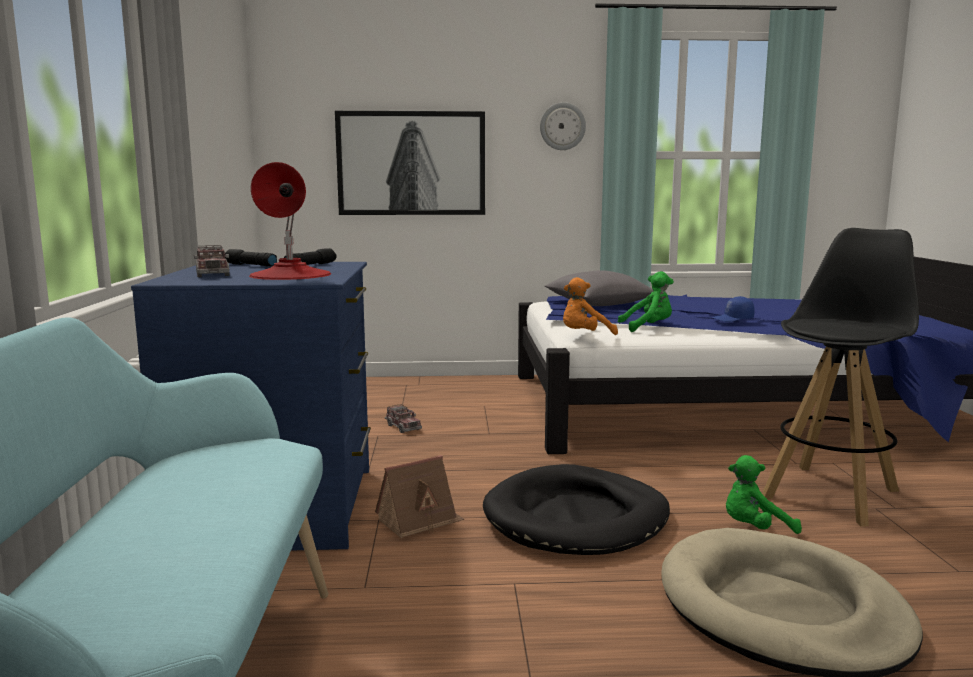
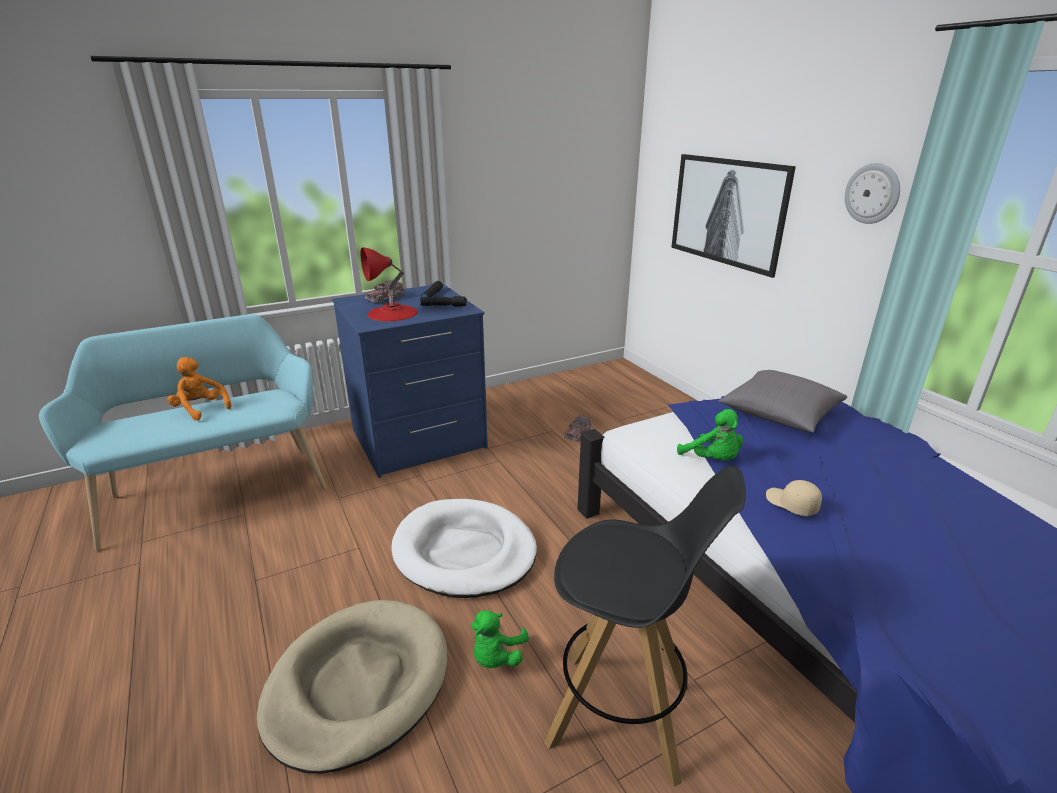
camera: 65 degrees right, 15 degrees up
toy house [375,455,464,538] -> none
black dog bed [483,464,670,555] -> white dog bed [391,499,537,598]
orange plush toy [563,277,618,335] -> orange plush toy moved to [167,357,231,421]
blue cap [712,296,755,322] -> beige cap [766,480,822,516]
green plush toy [726,455,802,534] -> green plush toy turned 120 degrees counterclockwise [471,610,529,668]

